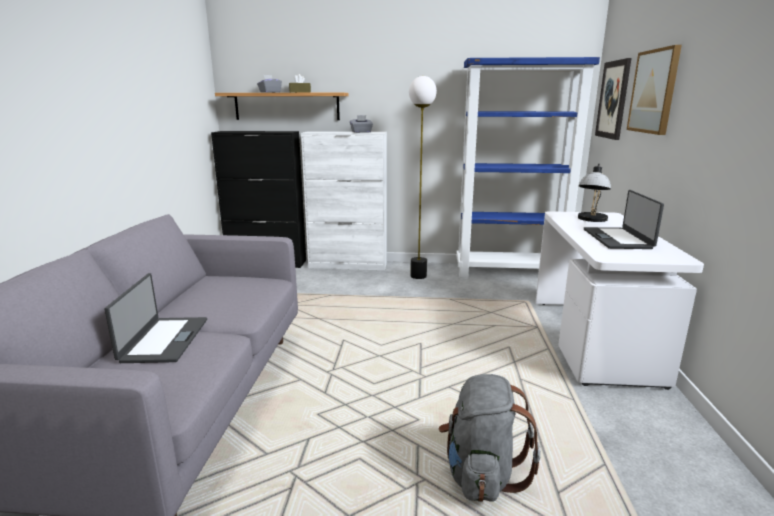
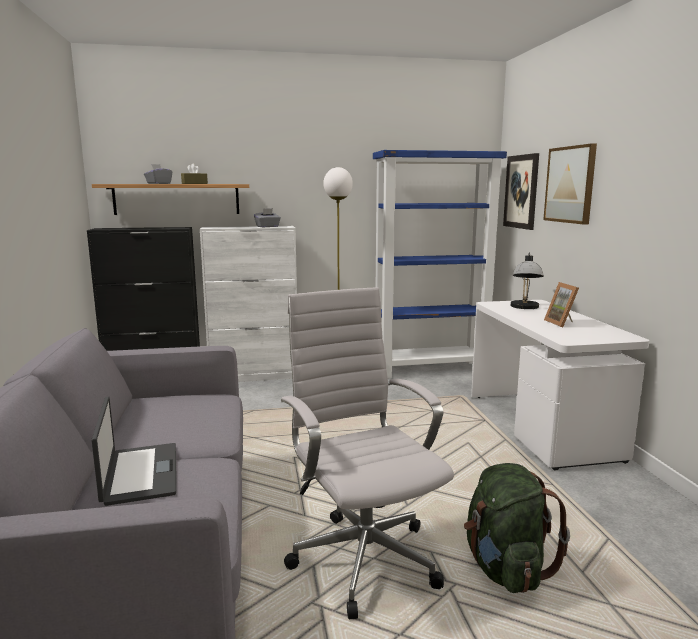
camera: 15 degrees left, 5 degrees down
grey backpack [439,374,541,502] -> green backpack [464,463,570,593]
laptop [584,190,664,249] -> picture frame [544,282,579,327]
none -> white office chair [281,287,454,619]

